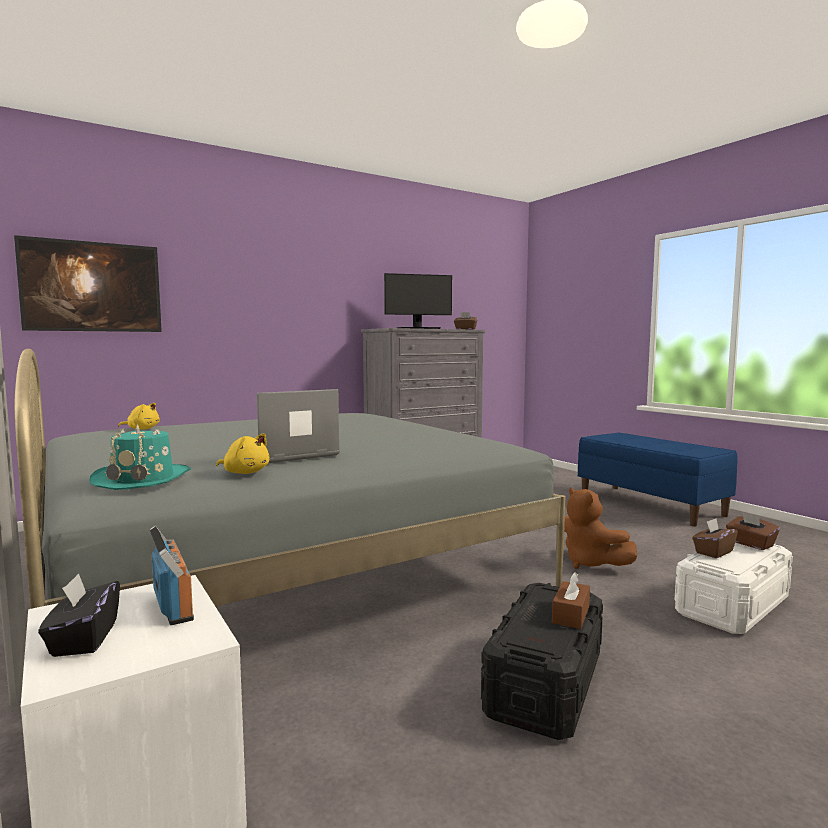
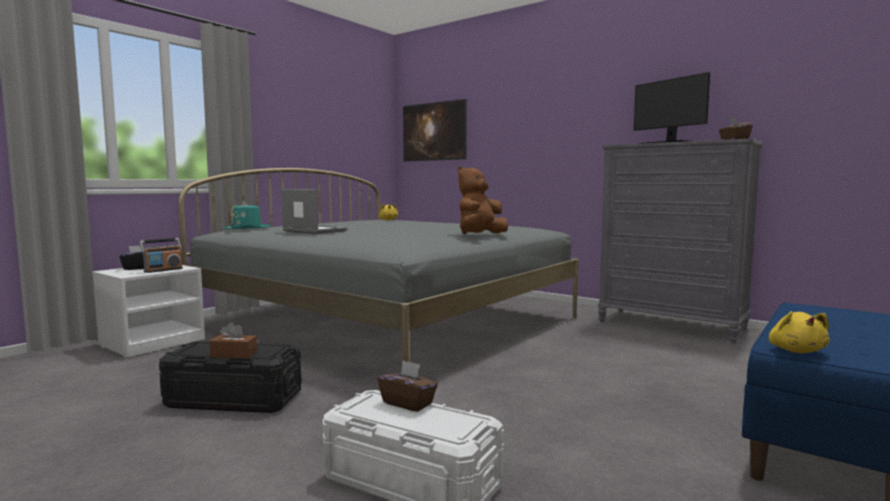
camera: 70 degrees right, 0 degrees up
yellow plush toy [216,433,270,474] -> yellow plush toy moved to [769,311,830,353]
brown plush toy [564,487,637,569] -> brown plush toy moved to [458,167,508,234]
brown tissue box [726,512,780,550] -> none

